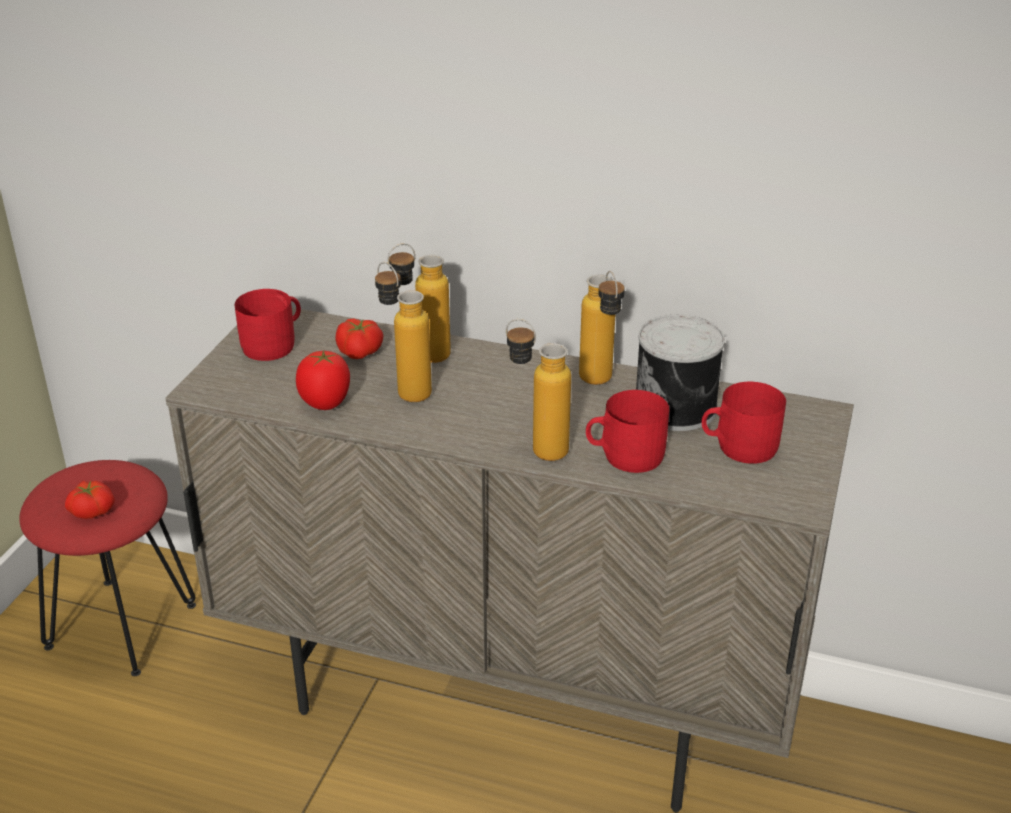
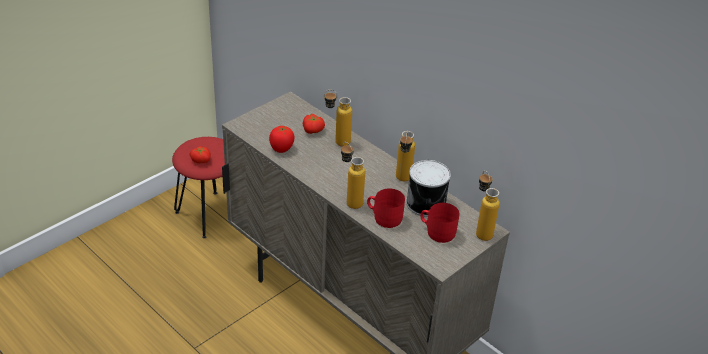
camera: 25 degrees right, 5 degrees up
red mug [234,289,301,361] -> none
bottle [375,262,432,402] -> bottle moved to [476,170,500,241]

